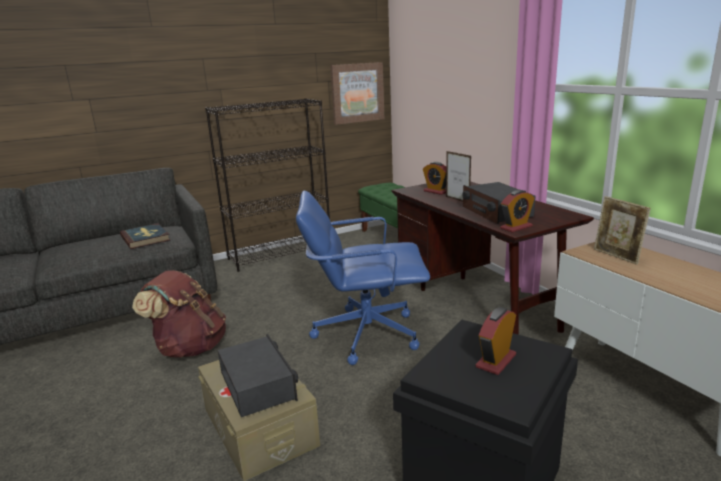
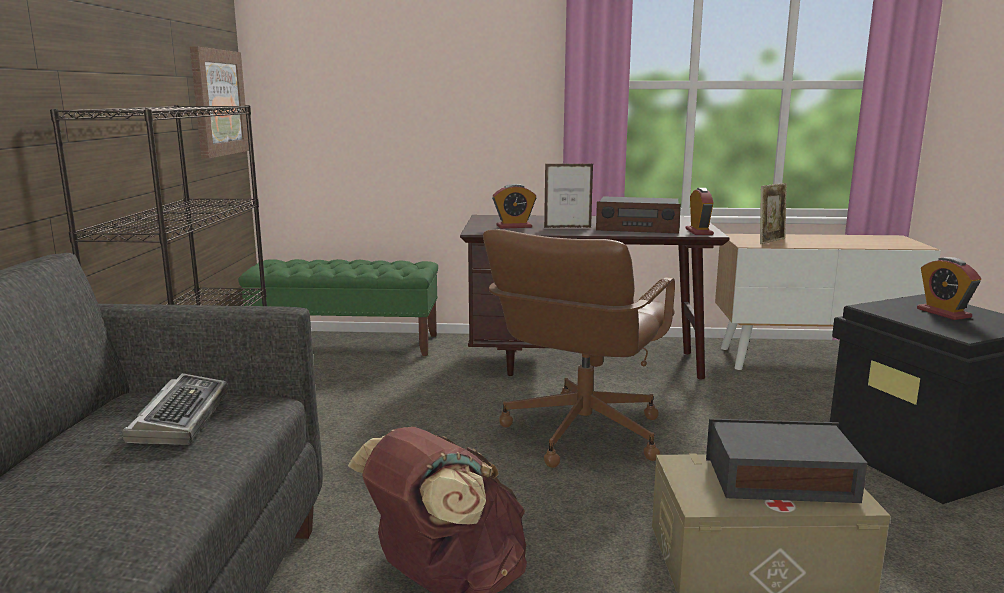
camera: 60 degrees left, 5 degrees down
book [120,223,170,249] -> keyboard [122,373,228,445]
blue office chair [296,191,430,365] -> brown office chair [483,229,675,468]
picture frame [594,196,651,265] -> picture frame turned 45 degrees counterclockwise [760,183,787,244]

